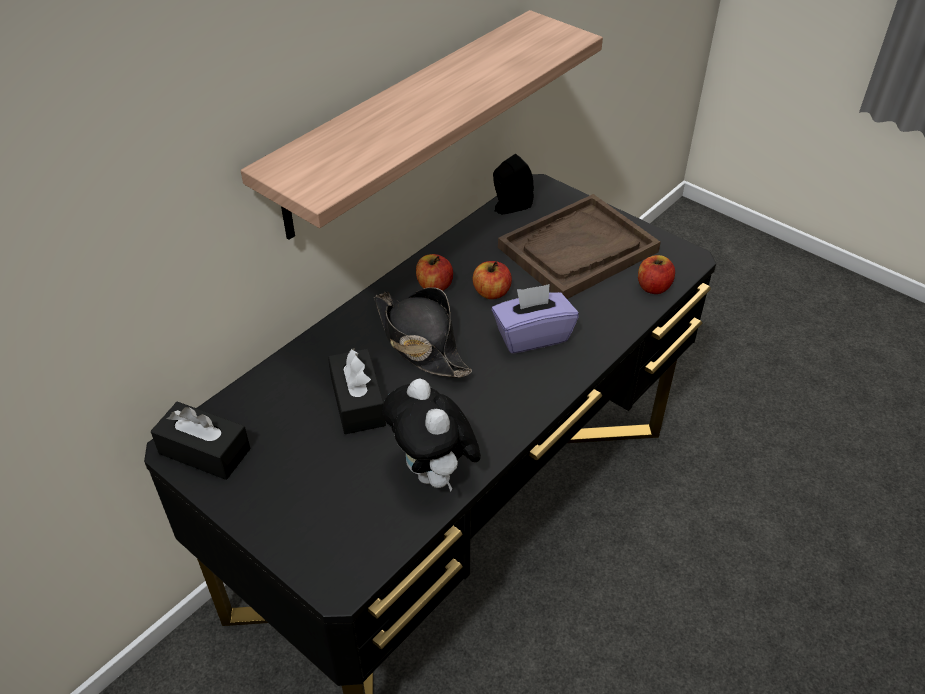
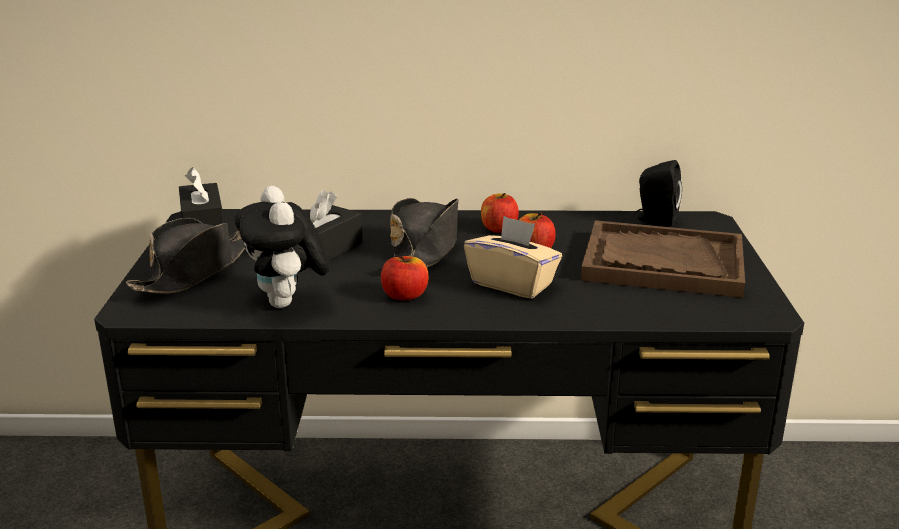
camera: 50 degrees right, 20 degrees down
shelf [241,10,603,240] -> none
plush toy [382,378,481,492] -> plush toy turned 45 degrees counterclockwise [235,186,330,308]
purple tissue box [492,284,579,354] -> beige tissue box [464,216,562,299]
apple [638,255,675,294] -> apple moved to [381,256,429,301]
none -> black hat [126,218,245,294]

